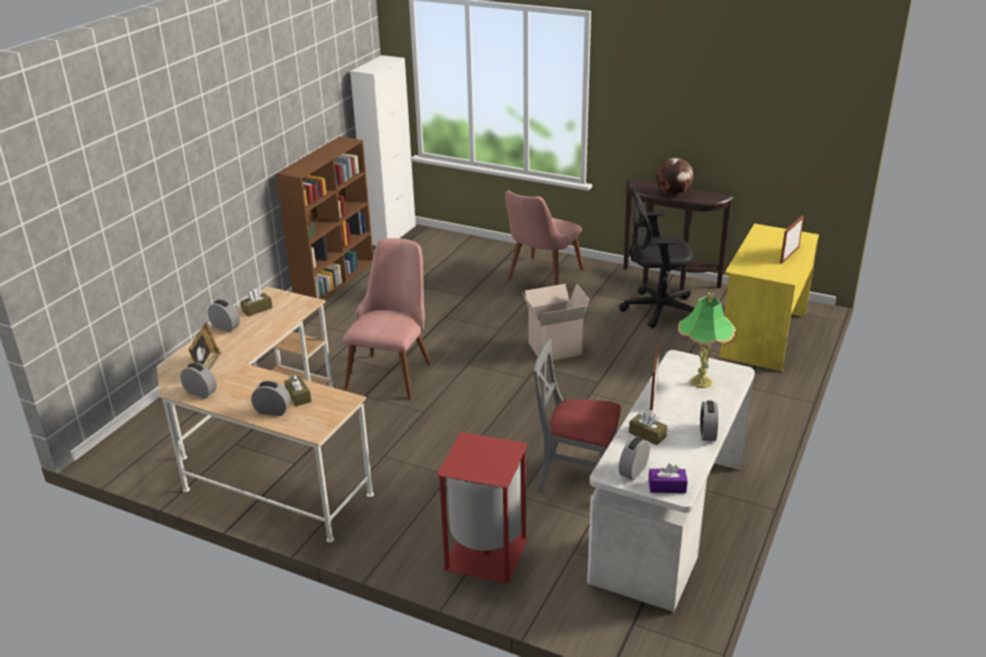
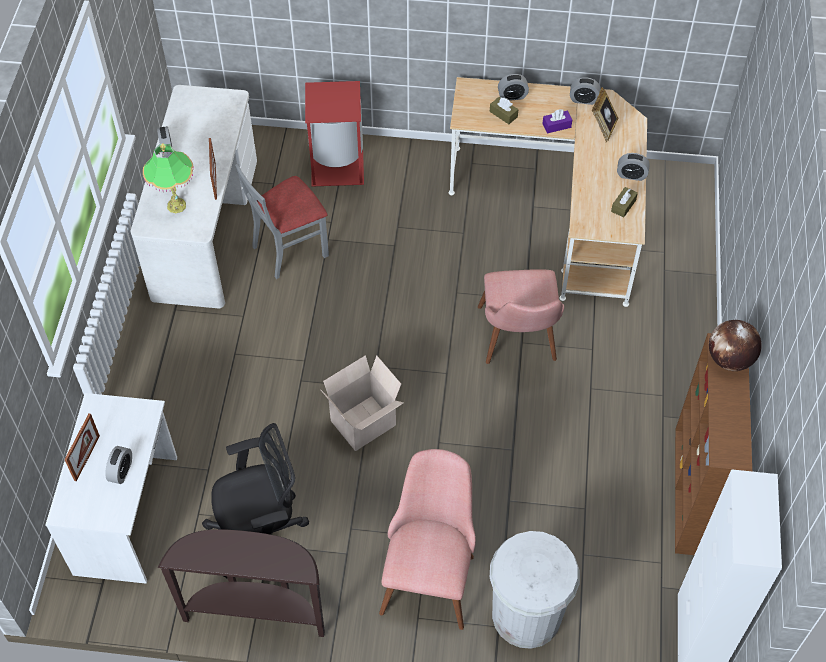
camera: 160 degrees right, 25 degrees up
grey chair [534,339,621,493] -> grey chair turned 150 degrees clockwise [235,164,329,279]
alarm clock [619,437,650,480] -> alarm clock moved to [105,446,132,484]
brown tissue box [629,411,667,445] -> none
purple tissue box [649,464,688,493] -> purple tissue box moved to [542,109,572,133]
globe [656,158,693,195] -> globe moved to [709,320,762,371]
yellow desk [719,223,819,372] -> white desk [45,393,177,584]
none -> white trash can [490,531,580,649]

